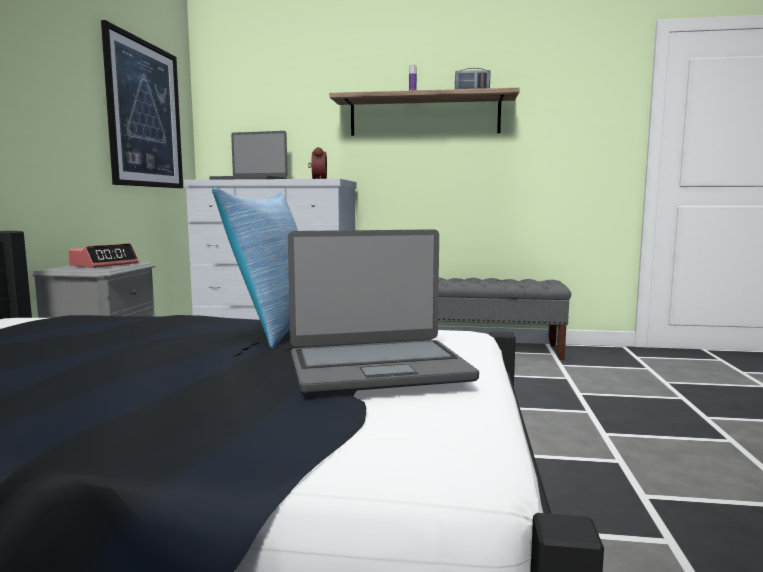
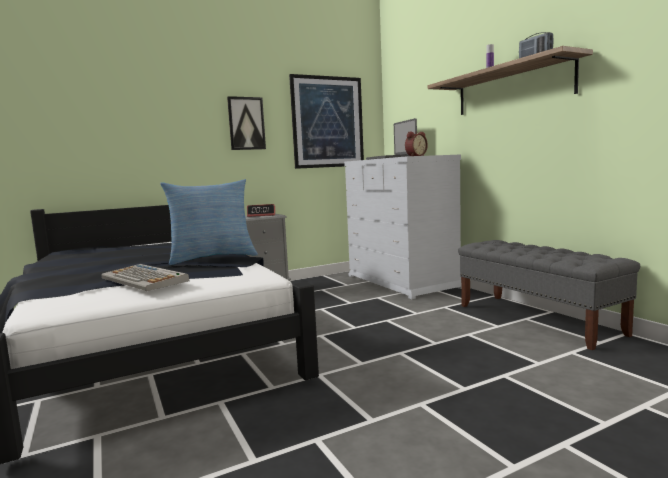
camera: 55 degrees right, 0 degrees up
laptop [288,229,479,394] -> keyboard [101,264,189,291]
none -> picture [227,96,266,150]

